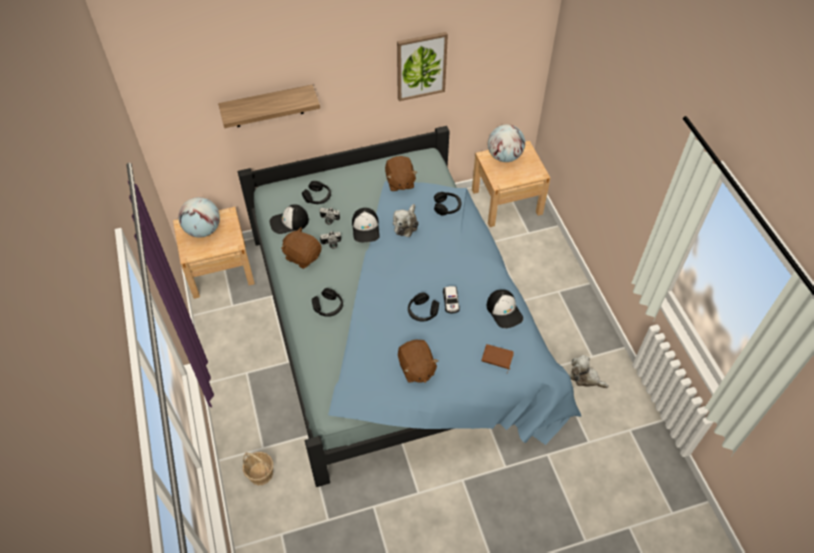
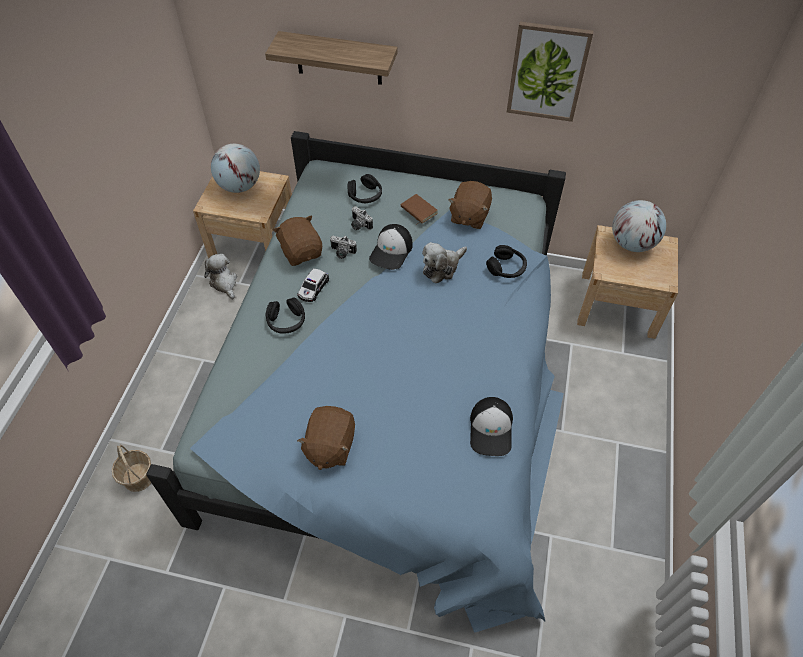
camera: 30 degrees right, 0 degrees up
cap [270,204,309,234] -> none
black headphones [408,292,439,321] -> none
toy car [443,286,460,313] -> toy car moved to [297,268,329,302]
brown book [482,344,514,373] -> brown book moved to [401,194,438,225]
plush toy [569,355,609,388] -> plush toy moved to [204,254,237,299]

